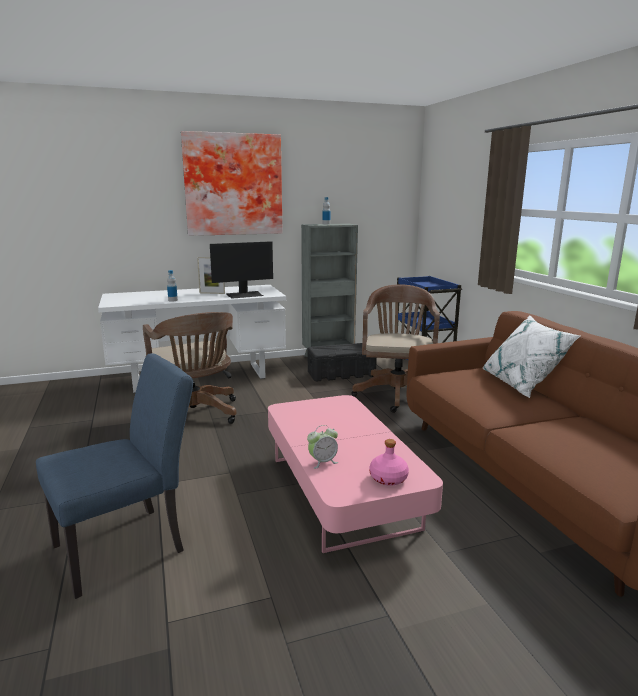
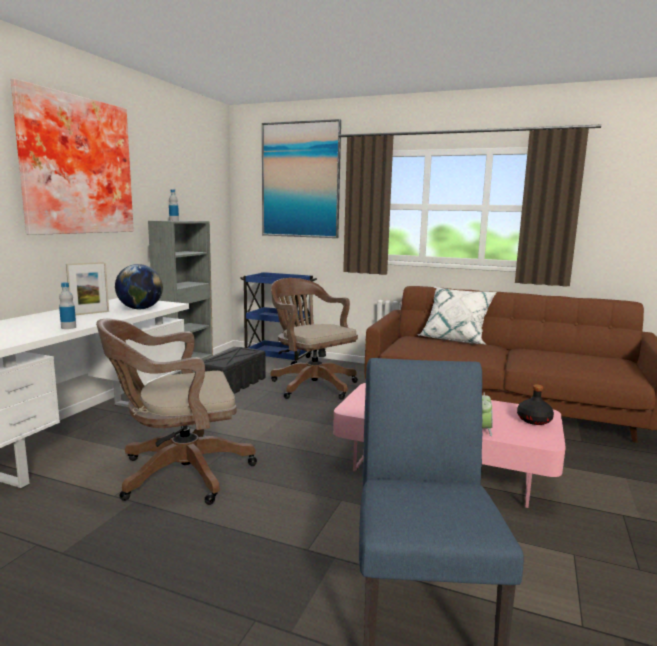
camera: 50 degrees left, 5 degrees down
brown office chair [143,312,237,424] -> brown office chair turned 150 degrees clockwise [96,319,257,505]
monitor [210,241,273,299] -> globe [115,264,163,309]
pink bottle [370,439,409,486] -> black bottle [517,384,554,425]
none -> picture [262,119,341,238]

